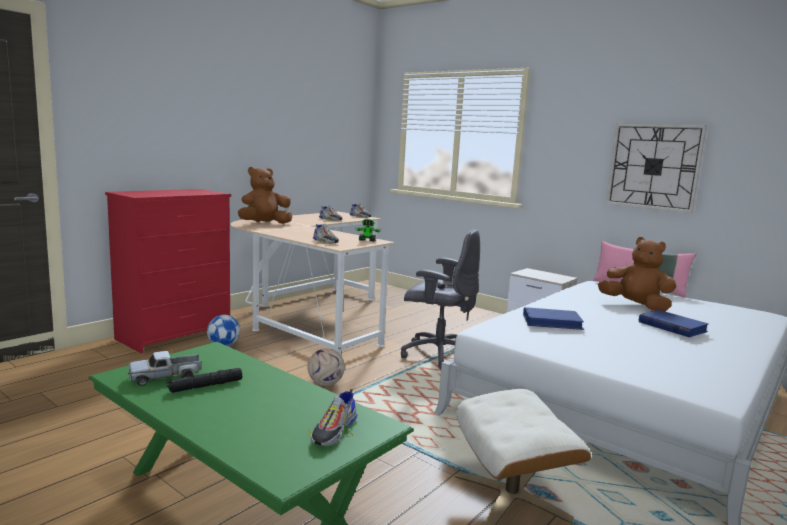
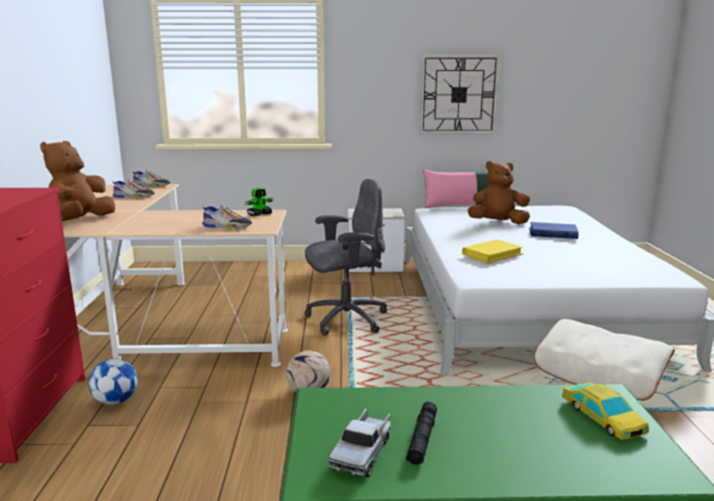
camera: 40 degrees left, 5 degrees up
shoe [308,389,357,446] -> toy car [562,383,649,440]
blue book [523,307,584,330] -> yellow book [462,240,523,263]

